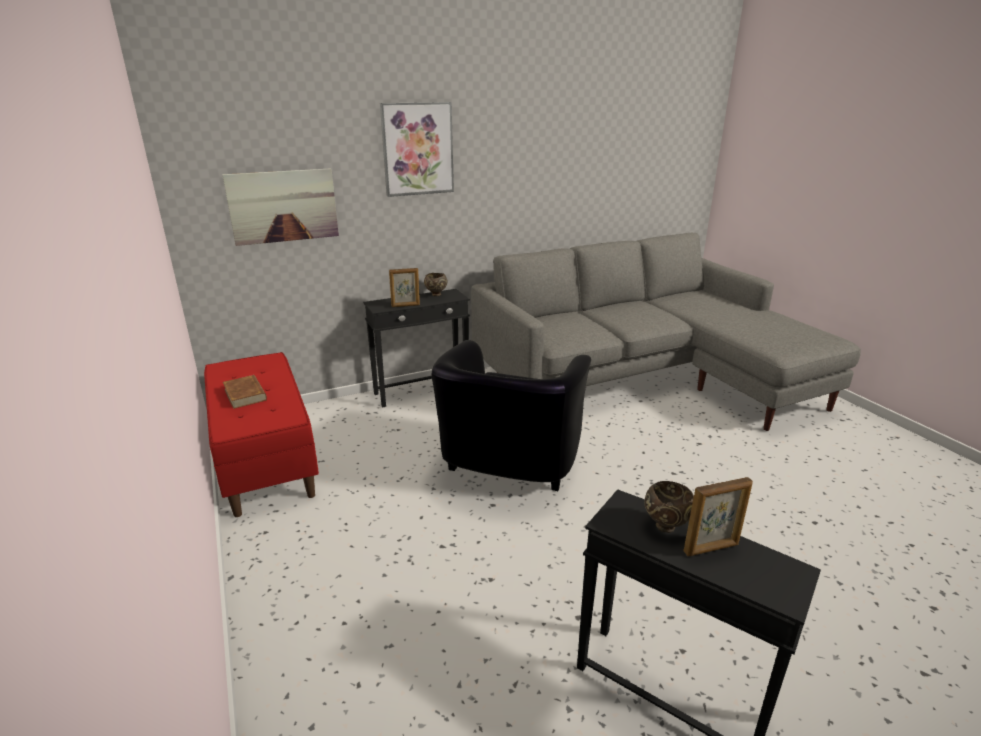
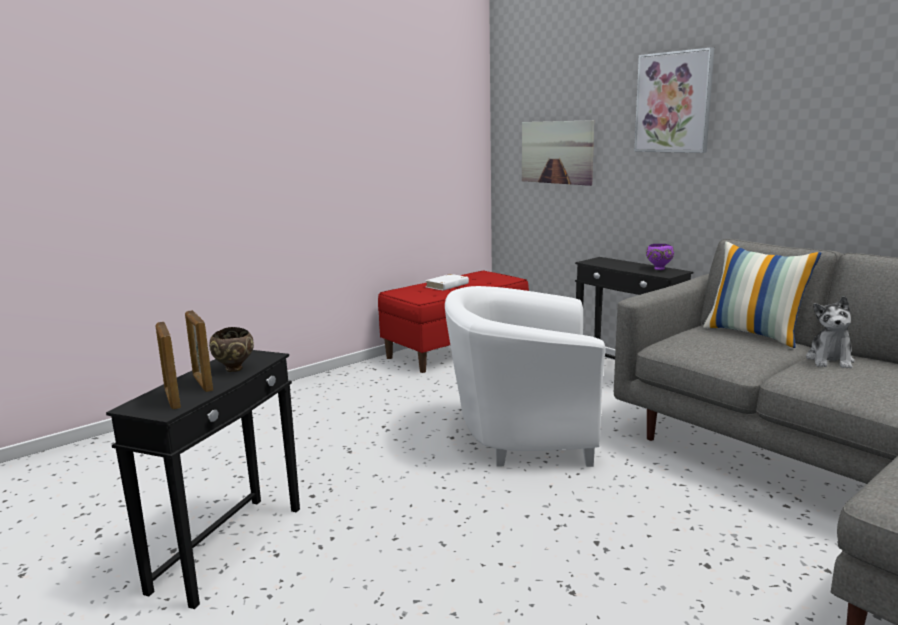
camera: 75 degrees right, 10 degrees down
brown book [223,375,267,409] -> white book [425,274,469,291]
picture frame [389,268,420,307] -> picture frame moved to [156,322,181,409]
brown bowl [424,273,447,296] -> purple bowl [646,244,674,270]
black armchair [431,340,591,491] -> white armchair [445,286,605,467]
none -> pillow [703,242,821,348]
none -> plush toy [806,296,855,368]

